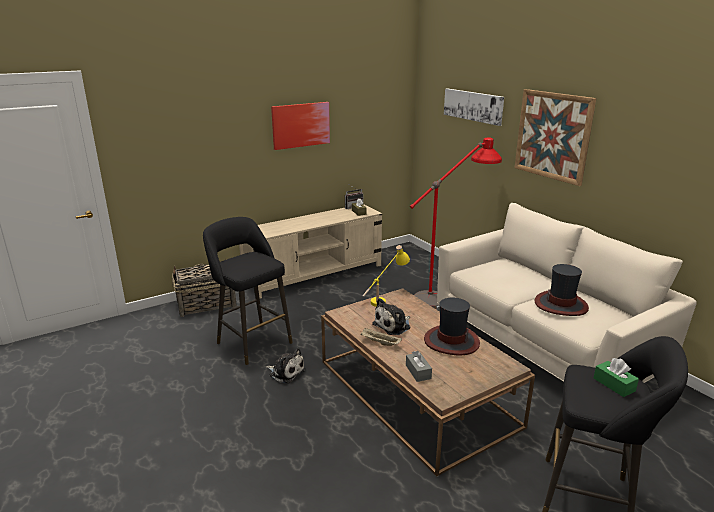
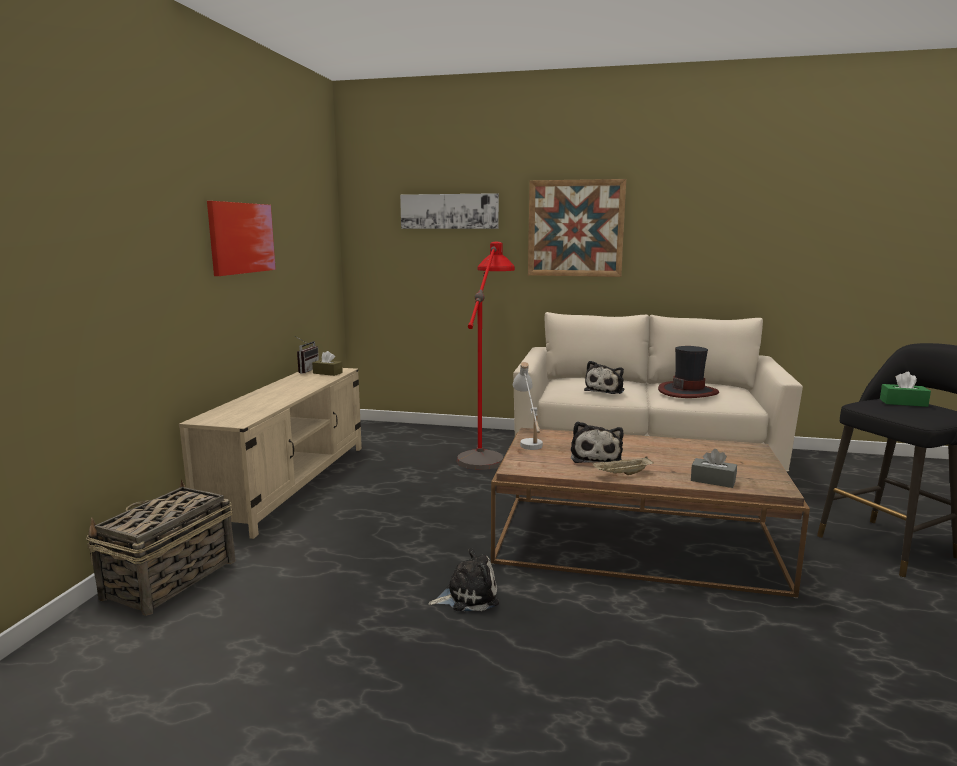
camera: 45 degrees left, 10 degrees down
black stool [203,217,293,365] -> none
yellow table lamp [363,245,410,307] -> white table lamp [513,362,543,450]
hat [424,298,480,355] -> none
none -> plush toy [584,361,624,394]

